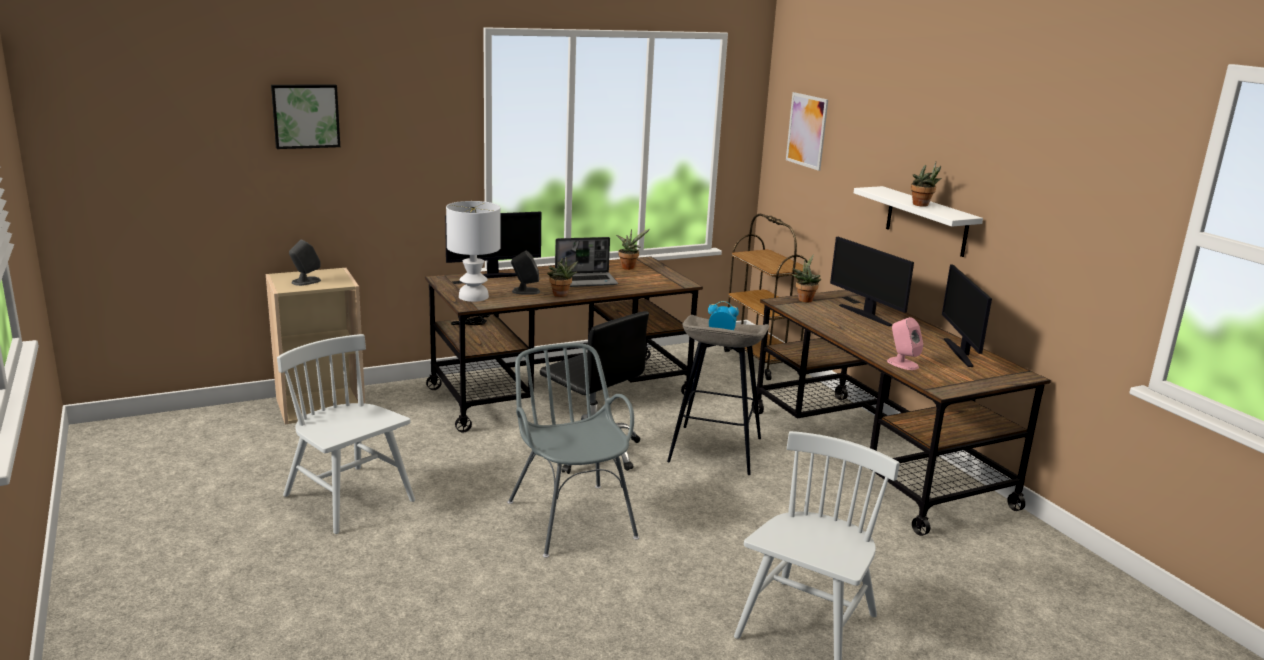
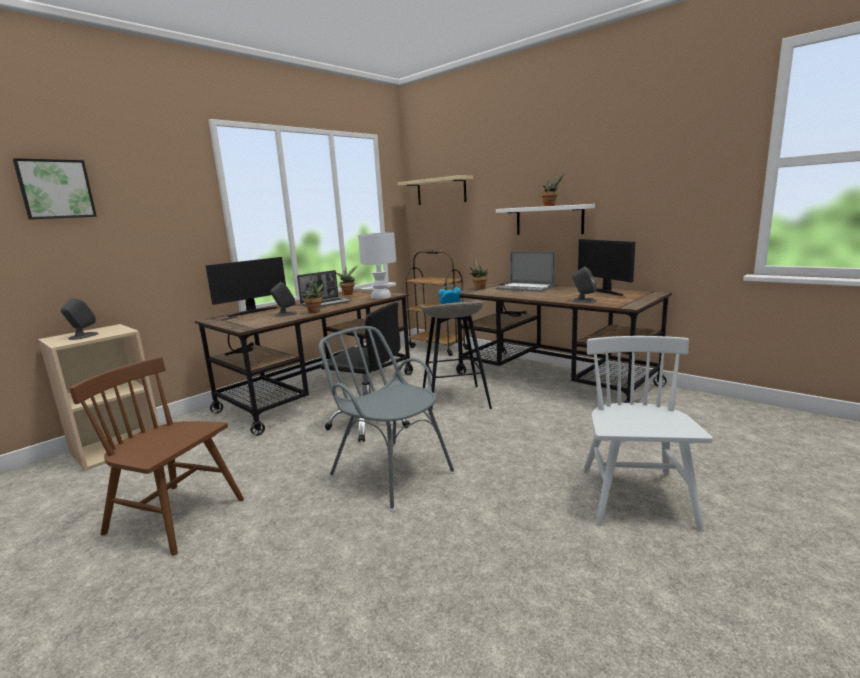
camera: 20 degrees left, 5 degrees down
white chair [277,334,415,534] -> brown chair [69,356,244,556]
white table lamp [446,201,500,302] -> white table lamp moved to [358,232,396,299]
picture [786,92,828,171] -> beige shelf [398,175,473,205]
monitor [830,237,914,326] -> laptop [496,251,555,292]
pink speaker [887,317,923,370] -> grey speaker [572,266,596,303]

